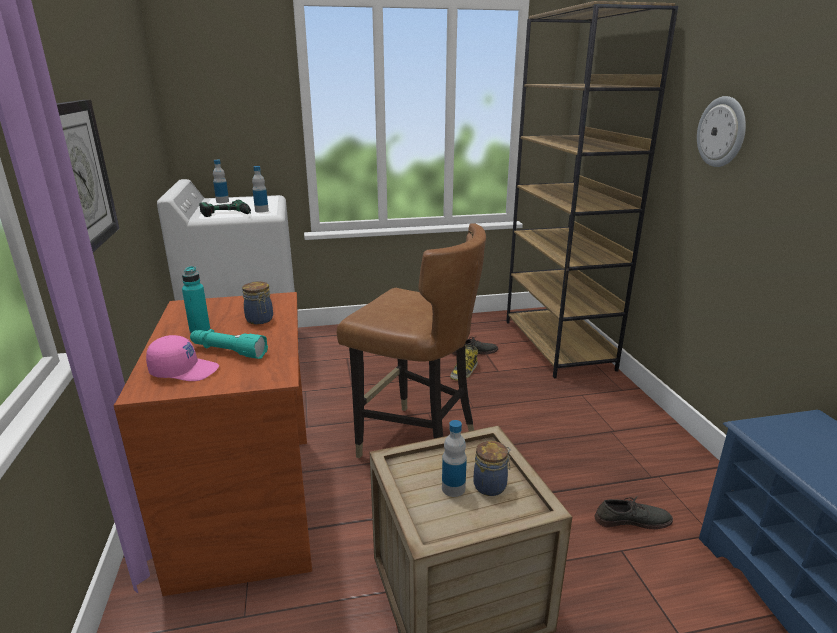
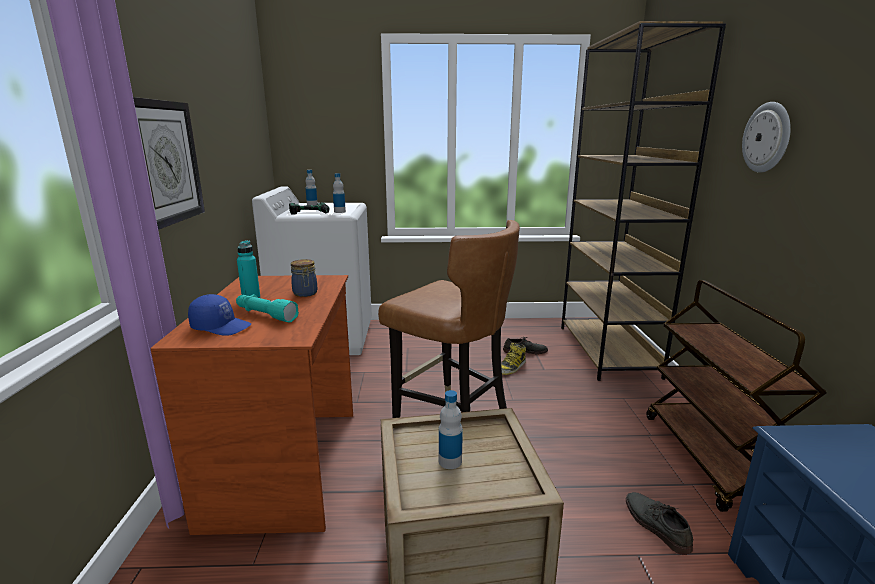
camera: 10 degrees right, 5 degrees down
pink cap [146,335,219,381] -> blue cap [188,294,251,336]
jar [473,441,511,496] -> none
grey shoe [594,497,673,529] -> grey shoe turned 120 degrees counterclockwise [626,492,693,555]
none -> brown cart [646,280,827,512]

